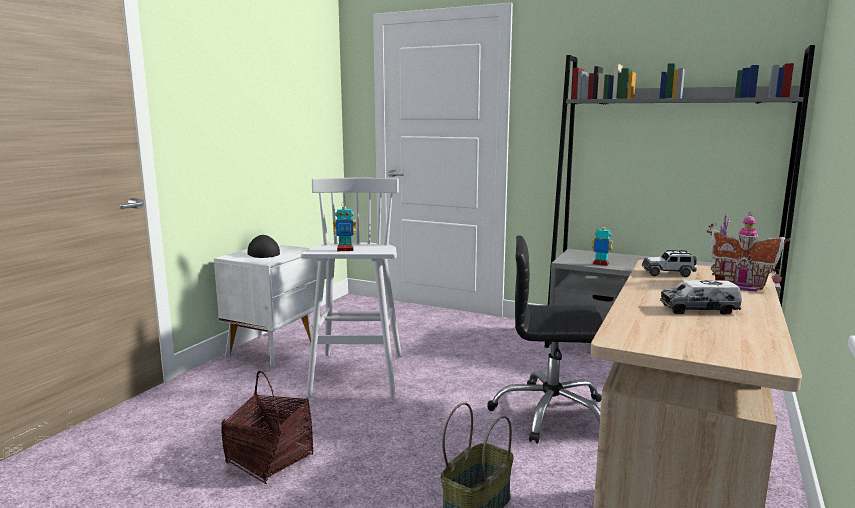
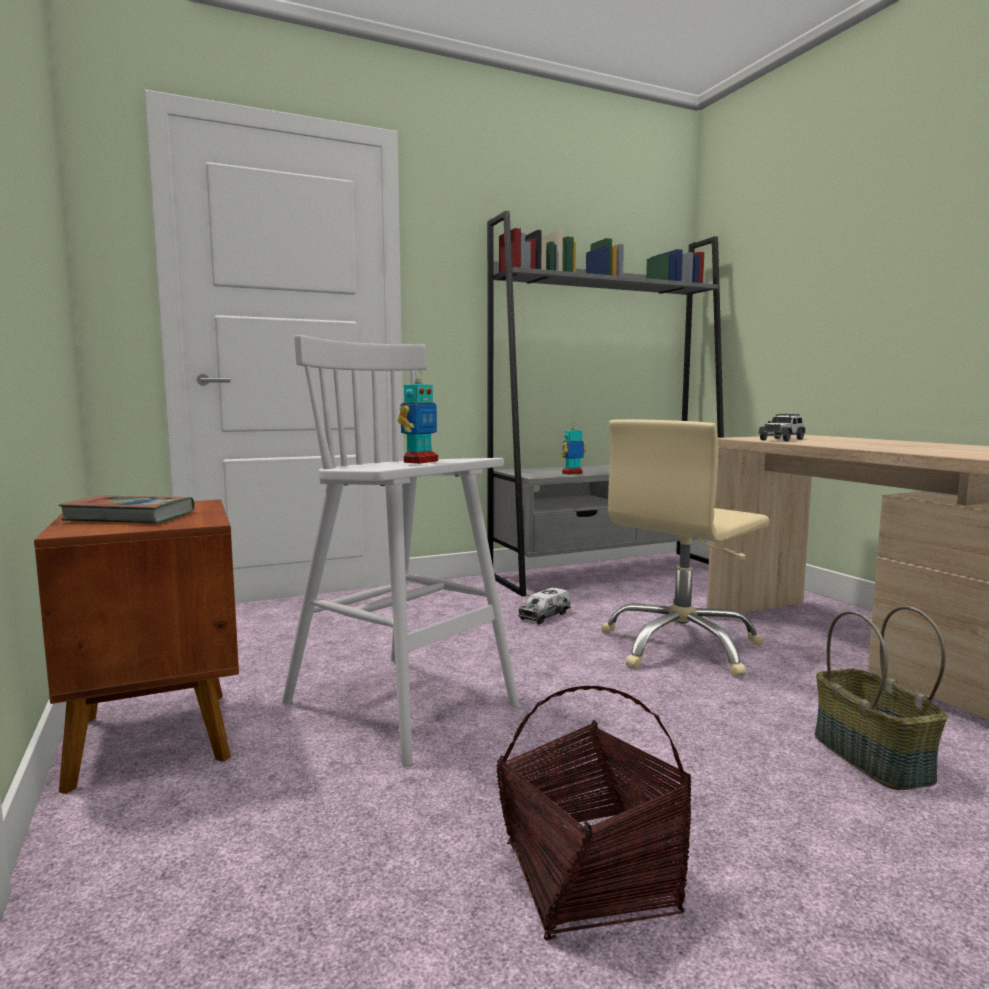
camera: 50 degrees left, 5 degrees down
white nightstand [214,245,318,367] -> brown nightstand [34,500,239,794]
black cap [247,235,280,258] -> book [59,496,194,523]
black office chair [487,235,603,444] -> beige office chair [601,419,770,677]
toy truck [660,280,742,314] -> toy truck moved to [518,587,571,624]
toy house [707,212,791,292] -> none

